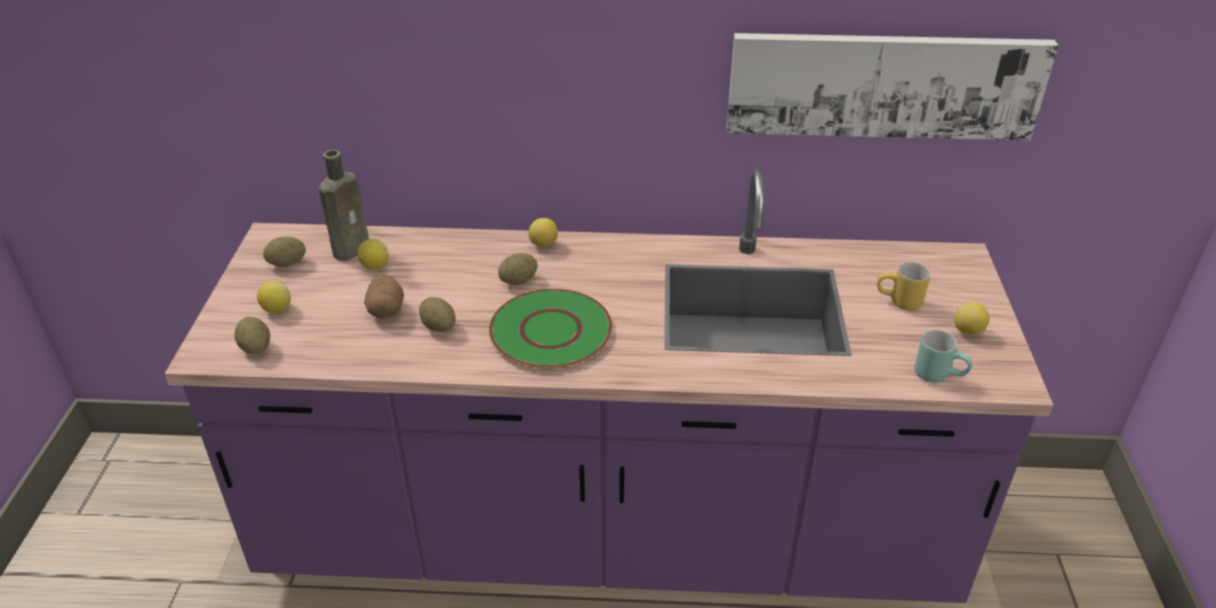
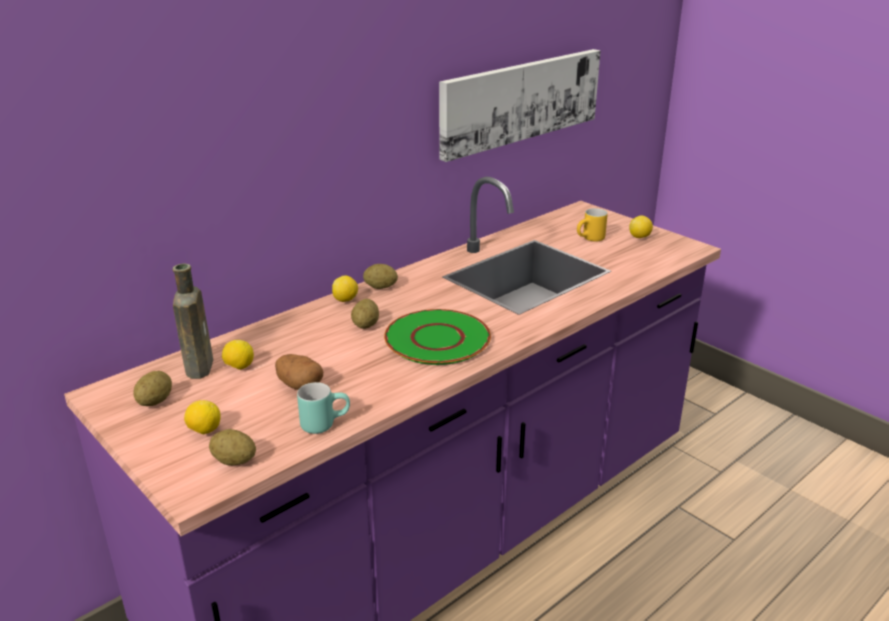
camera: 45 degrees left, 10 degrees down
potato [419,297,456,332] -> potato moved to [363,264,398,289]
turquoise mug [914,330,973,383] -> turquoise mug moved to [297,382,350,434]

